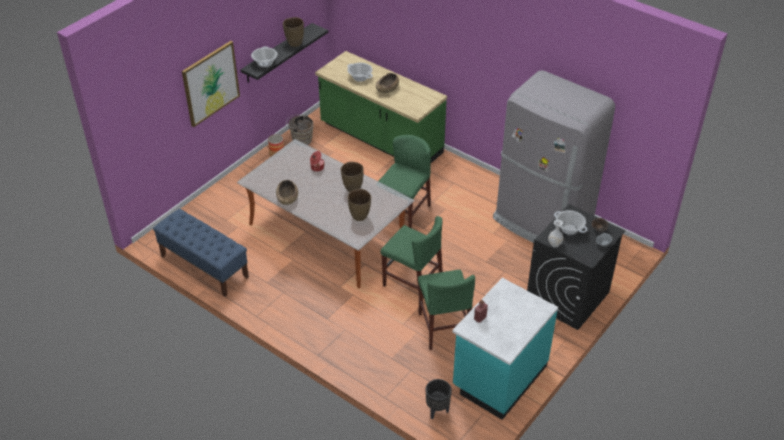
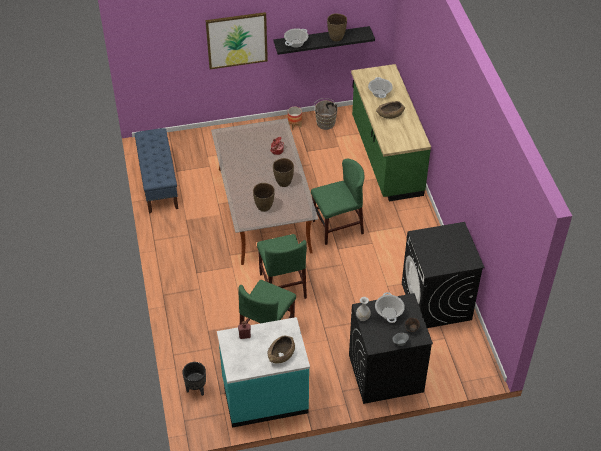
camera: 40 degrees right, 5 degrees up
brown bowl [276,180,298,205] -> brown bowl moved to [268,336,295,364]
grey fridge [493,70,615,243] -> black washing machine [402,222,485,328]

